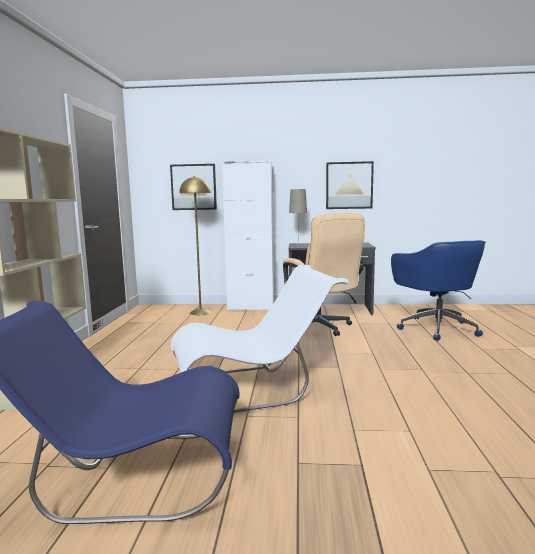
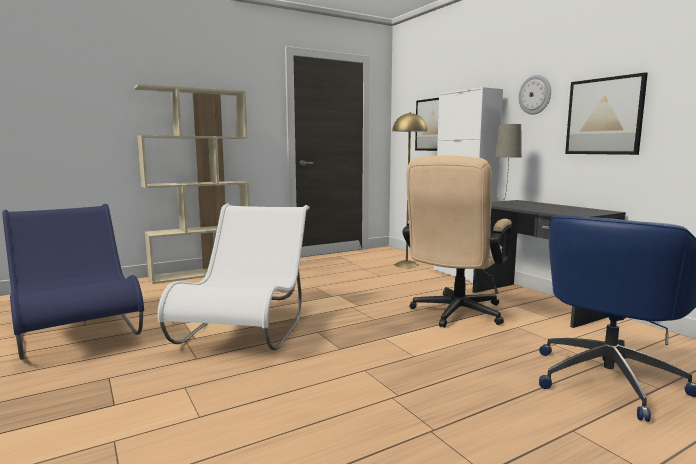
camera: 55 degrees right, 0 degrees up
white chair [171,265,348,413] -> white chair turned 120 degrees counterclockwise [157,204,310,350]
none -> wall clock [519,75,551,115]

